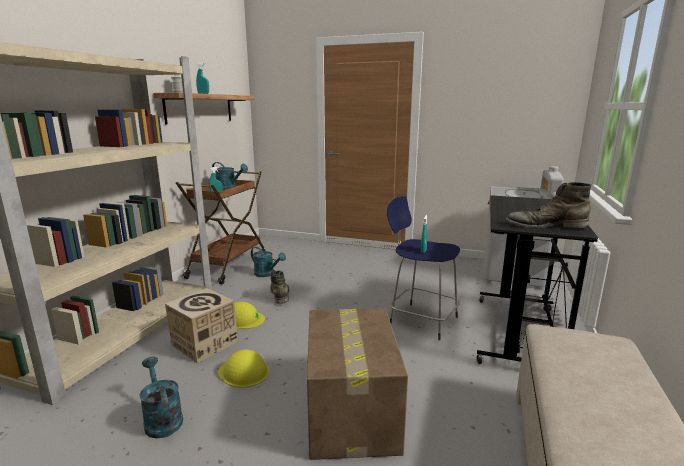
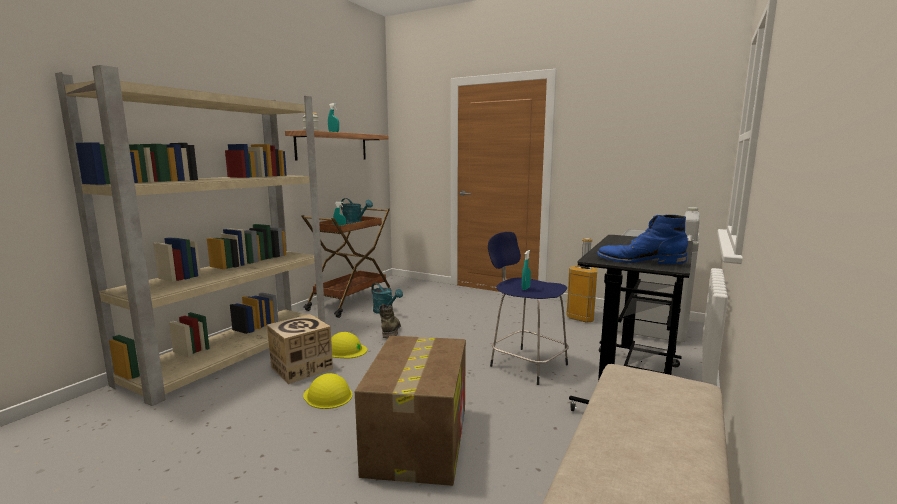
camera: 10 degrees right, 5 degrees down
turquoise watering can [139,356,183,438] -> none
green boot [506,182,591,229] -> blue boot [597,215,688,264]
none -> trash can [566,238,597,323]

